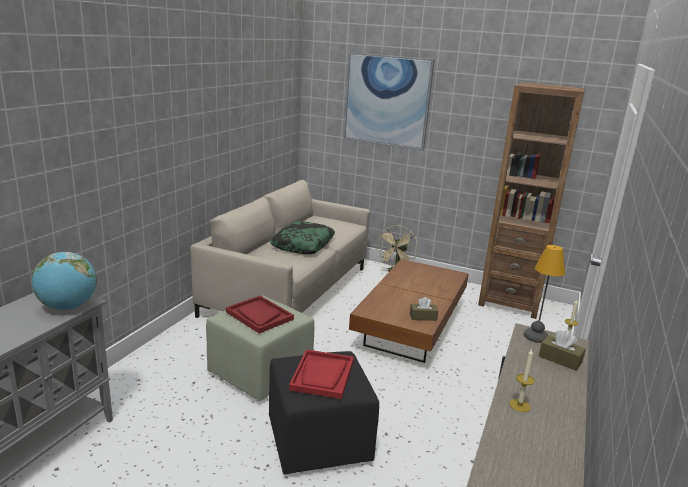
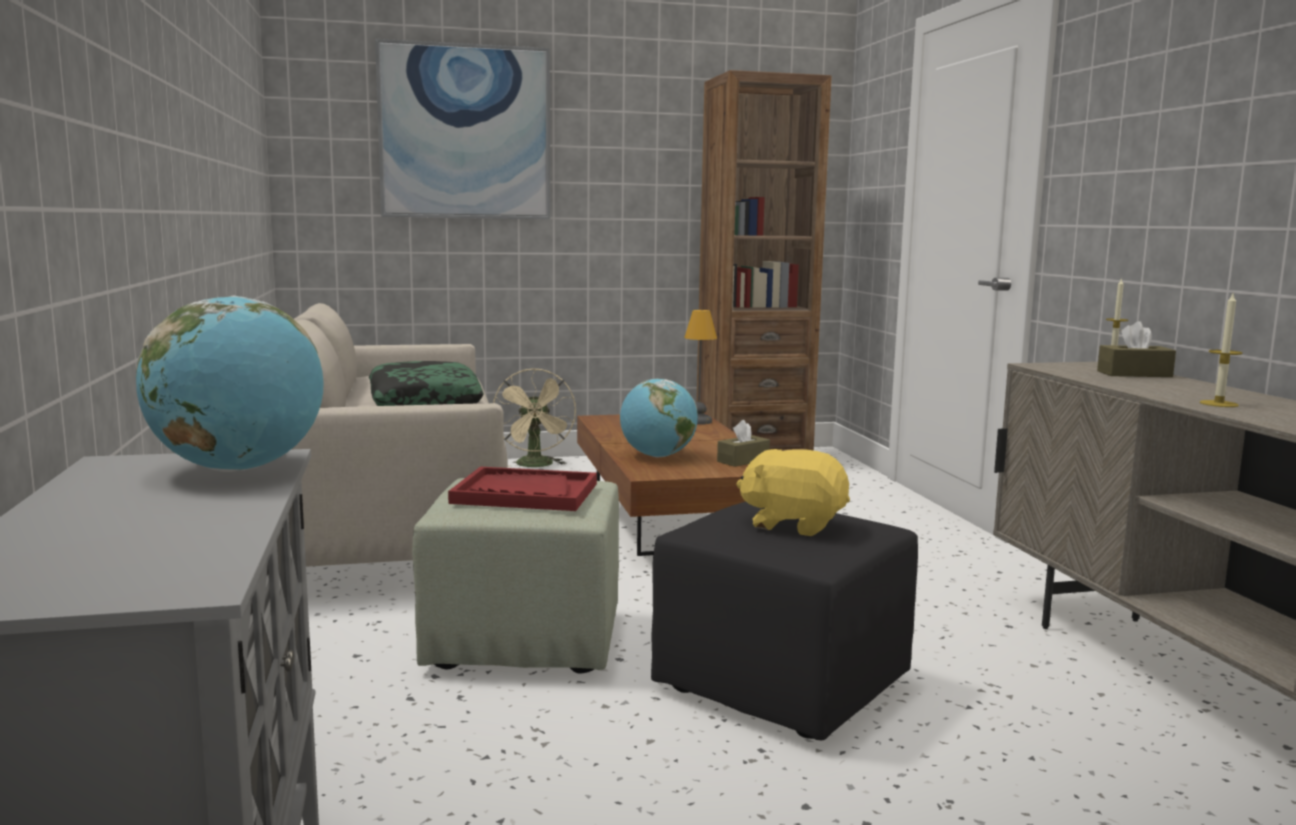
camera: 35 degrees left, 10 degrees down
red tray [289,349,354,399] -> yellow plush toy [736,449,850,536]
table lamp [524,245,565,343] -> table lamp moved to [684,310,717,425]
none -> globe [620,379,698,458]

